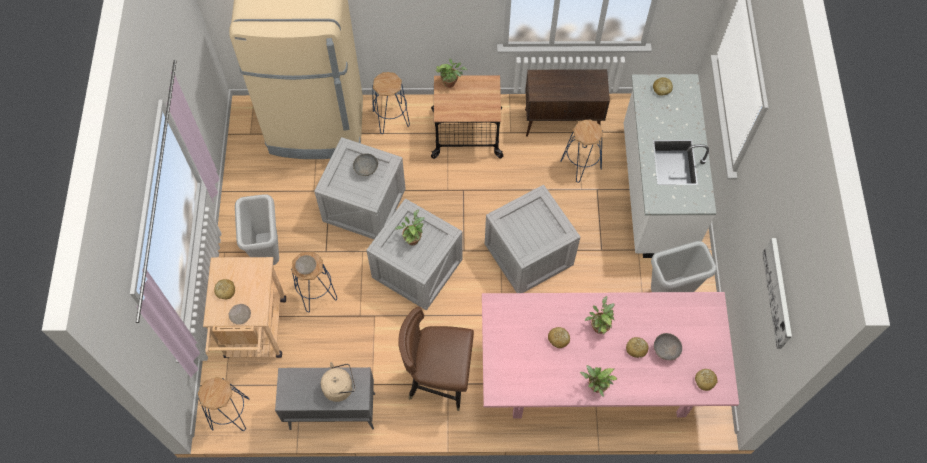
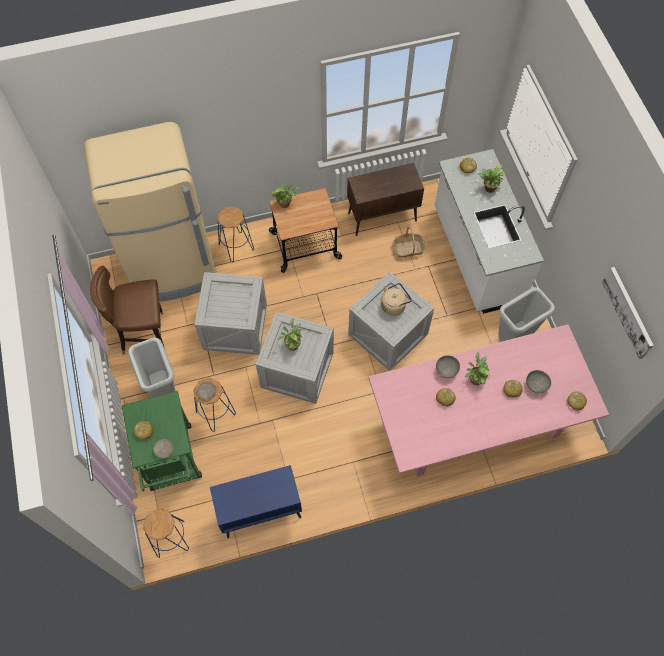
camera: 15 degrees left, 0 degrees up
beige cart [203,257,286,358] -> green cart [122,391,202,491]
grey cabinet [275,367,375,430] -> blue cabinet [210,465,302,539]
beige kettle [321,362,355,402] -> beige kettle moved to [381,283,412,316]
grey bowl [353,154,378,176] -> grey bowl moved to [436,355,460,378]
brown chair [398,306,474,411] -> brown chair moved to [90,266,165,355]
blue stool [560,120,603,183] -> basket [393,227,427,258]
potted plant [580,365,617,397] -> potted plant moved to [479,165,505,193]

